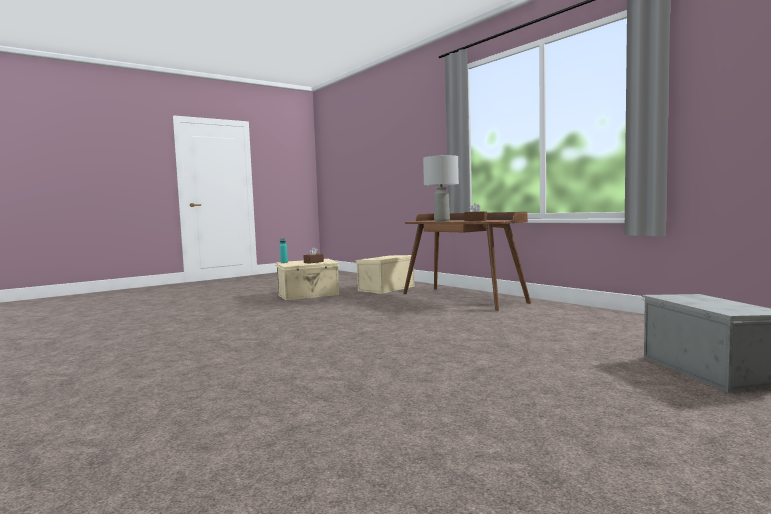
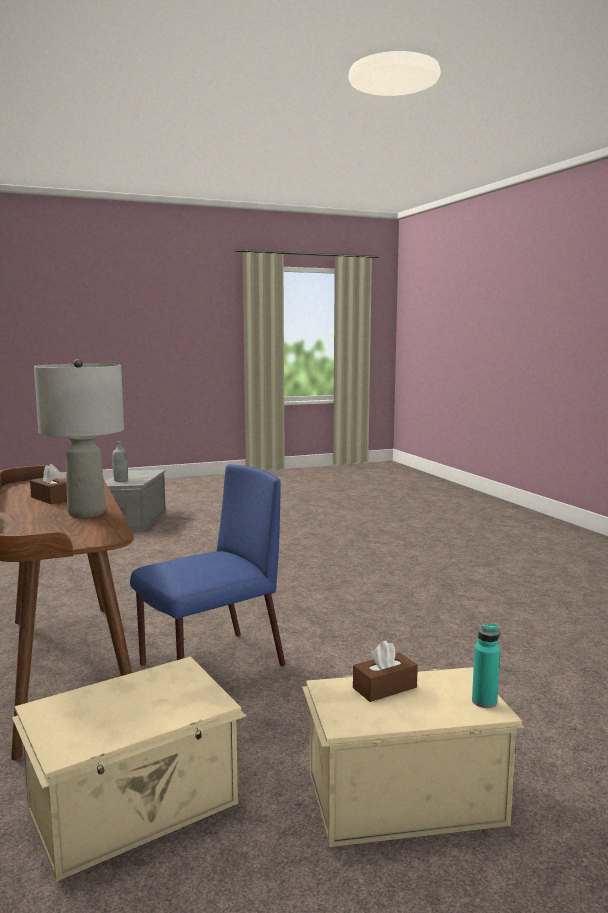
camera: 165 degrees left, 5 degrees up
none -> grey bottle [112,441,128,482]
none -> blue chair [130,464,285,666]

